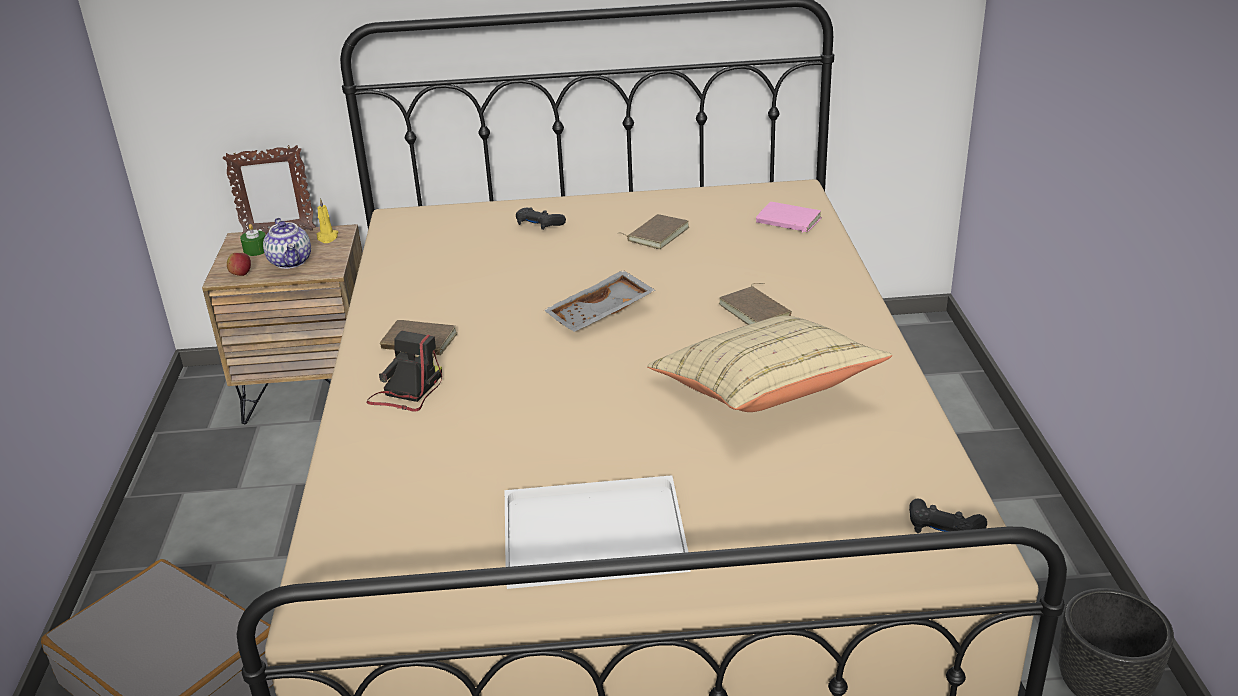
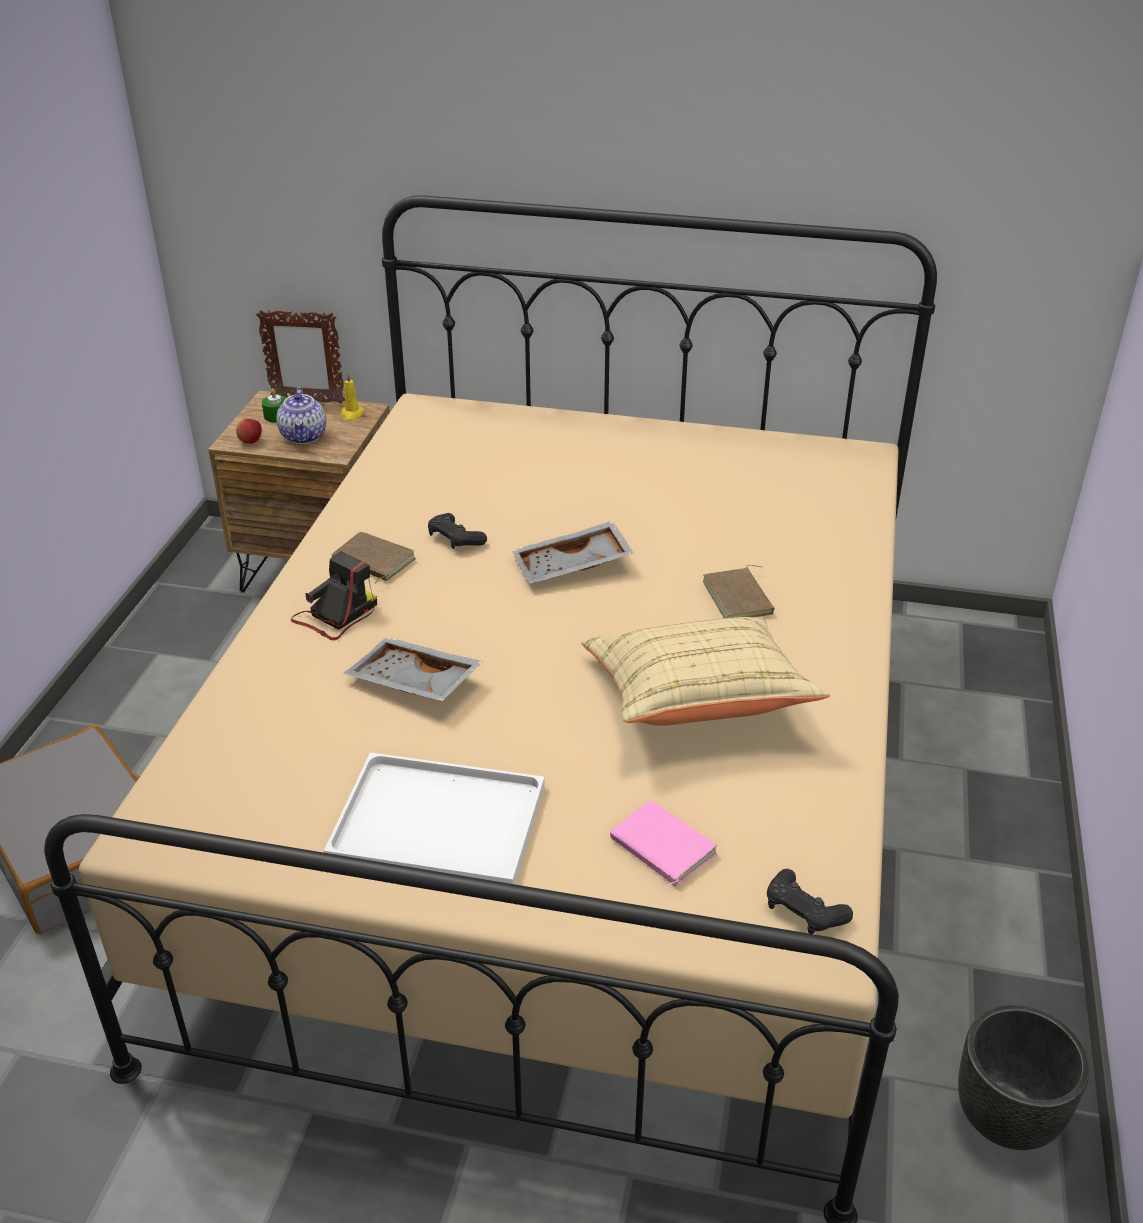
camera: 15 degrees right, 5 degrees up
black game controller [516,208,566,230] -> black game controller moved to [428,513,487,549]
brown book [622,214,689,249] -> none
pink book [756,202,822,233] -> pink book moved to [610,800,717,892]
none -> grey tray [344,637,483,701]

